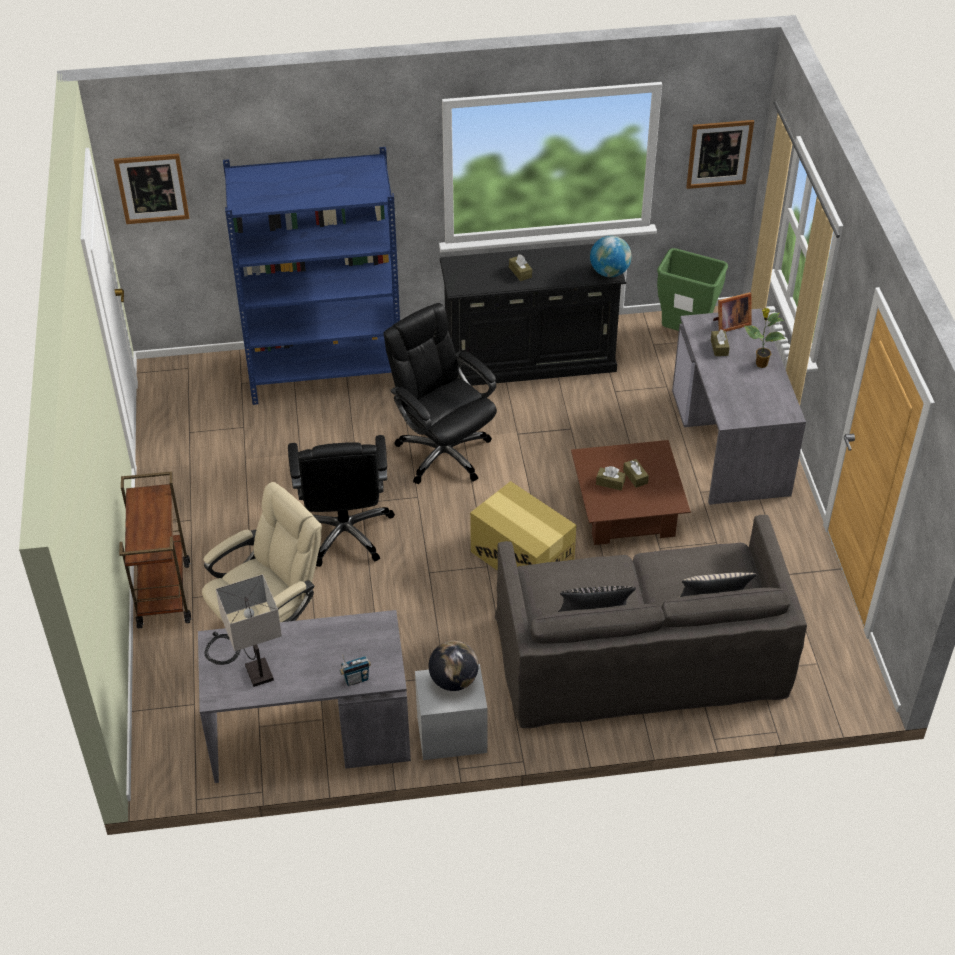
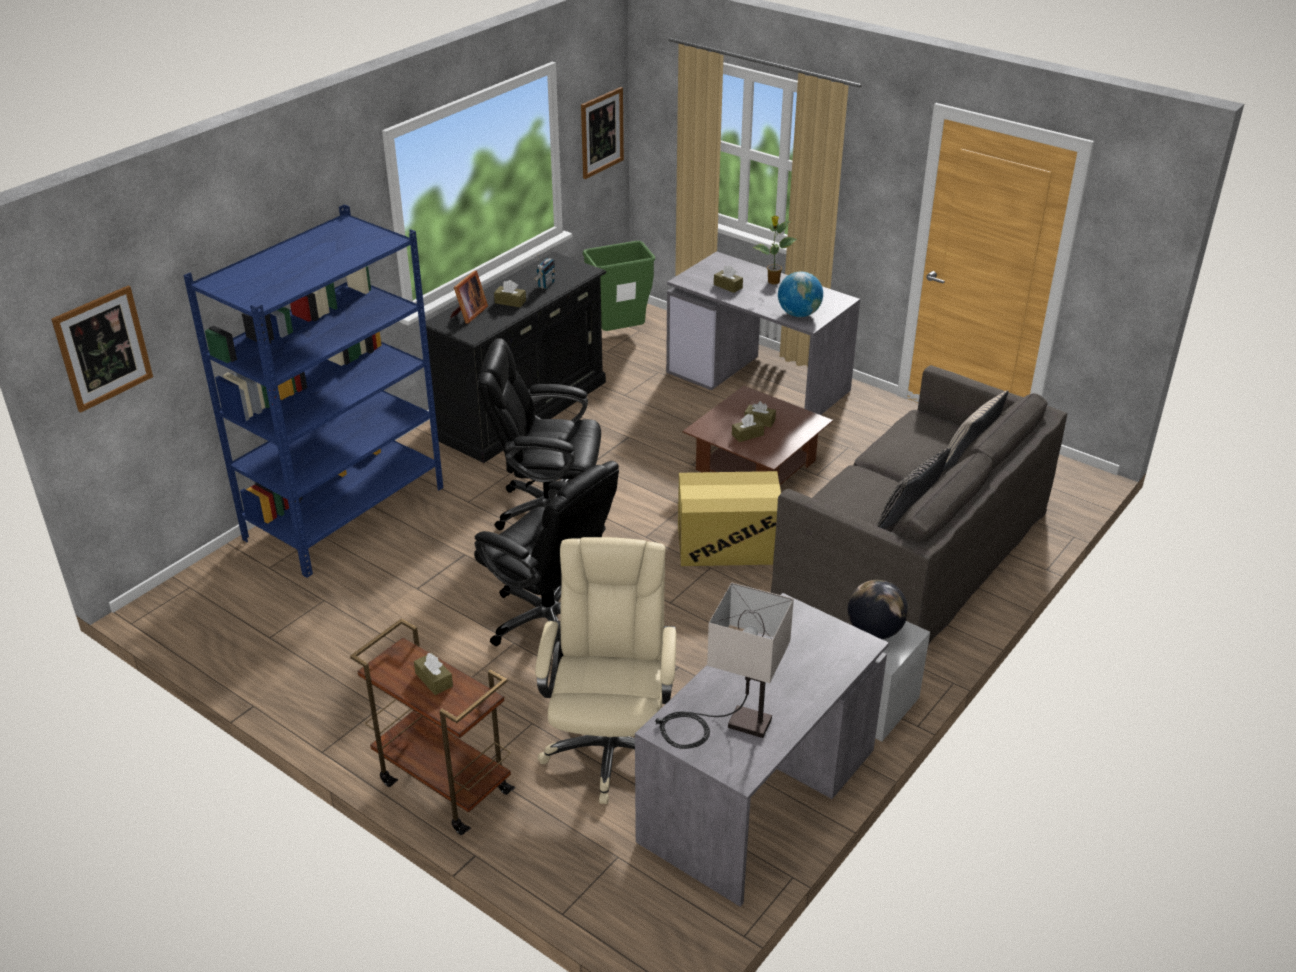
camera: 45 degrees left, 10 degrees down
radio [340,655,371,686] -> radio moved to [534,254,555,289]
globe [590,236,632,277] -> globe moved to [778,272,823,317]
picture frame [713,292,752,332] -> picture frame moved to [450,270,488,324]
none -> brown tissue box [414,653,453,695]

